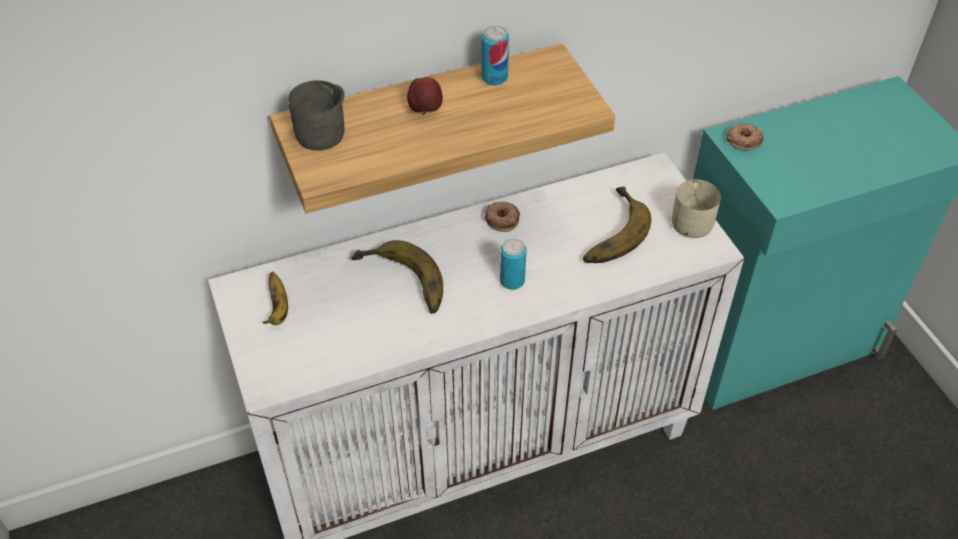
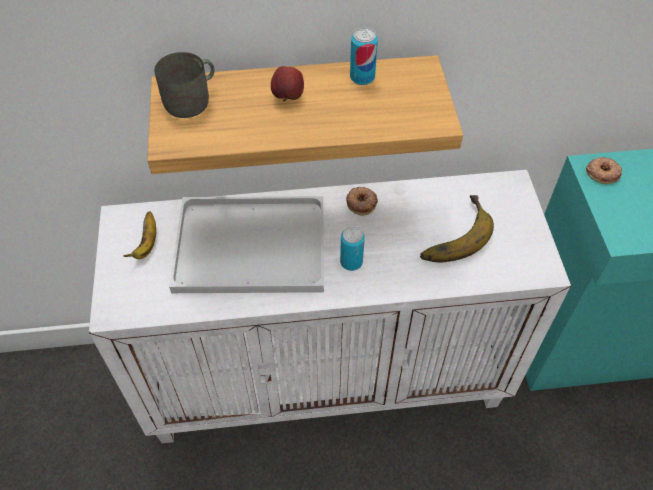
camera: 15 degrees right, 5 degrees up
banana [351,240,443,314] -> white tray [169,196,324,293]
beige mug [672,179,721,238] -> none

